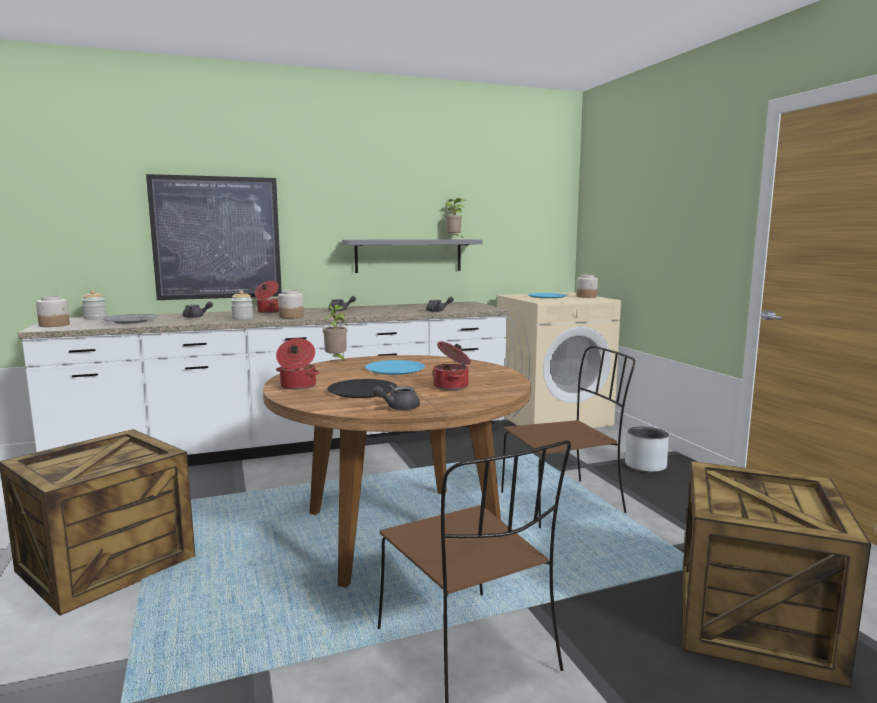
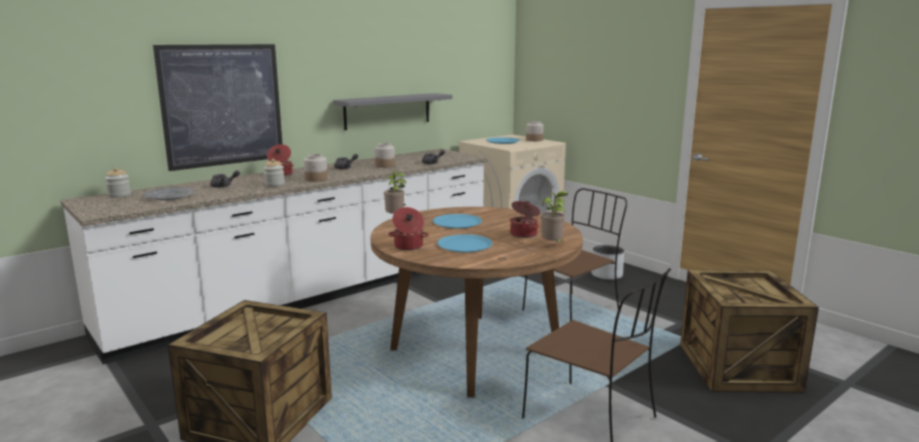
camera: 20 degrees left, 5 degrees up
jar [36,296,70,327] -> jar moved to [374,143,395,168]
black plate [327,379,397,398] -> blue plate [437,234,493,252]
grey teapot [373,384,420,410] -> none
potted plant [445,198,466,237] -> potted plant moved to [541,191,569,243]

